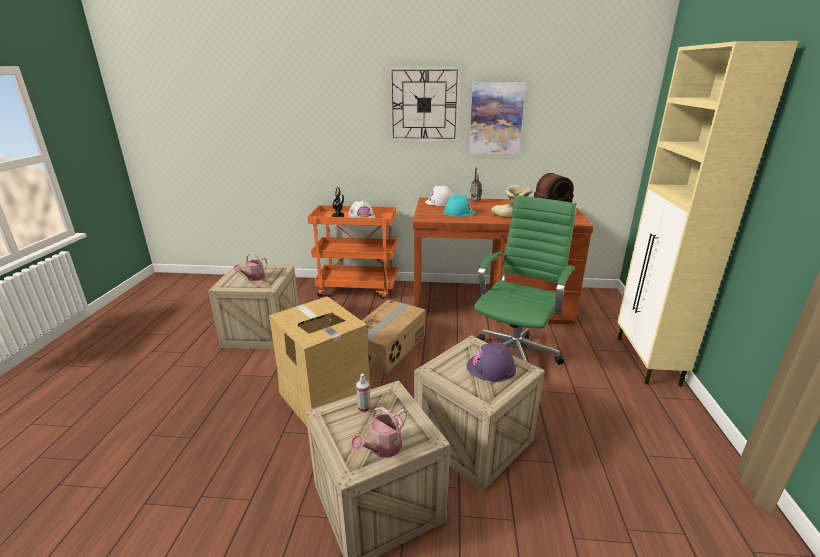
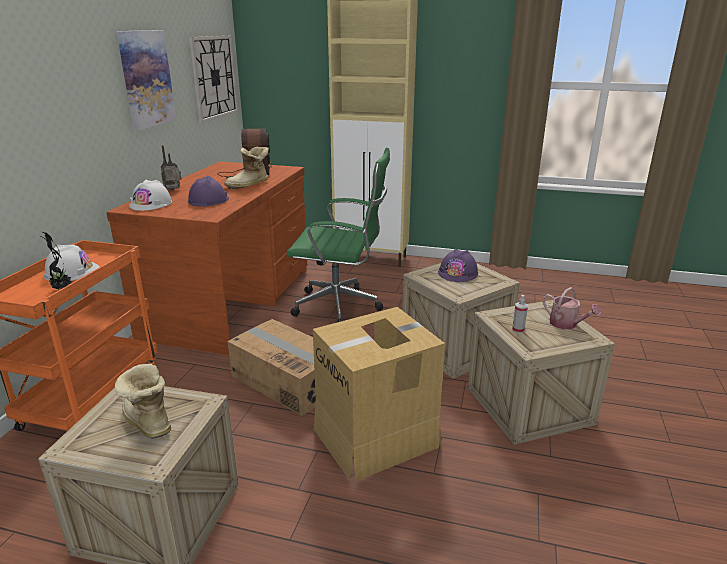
camera: 80 degrees left, 0 degrees up
watering can [234,253,267,281] -> boot [115,364,171,439]
wall clock [389,67,461,142] -> wall clock moved to [189,36,238,123]
turquoise hard hat [443,195,476,217] -> purple hard hat [188,176,229,207]
green office chair [474,195,577,365] -> green office chair turned 150 degrees clockwise [287,148,390,322]

